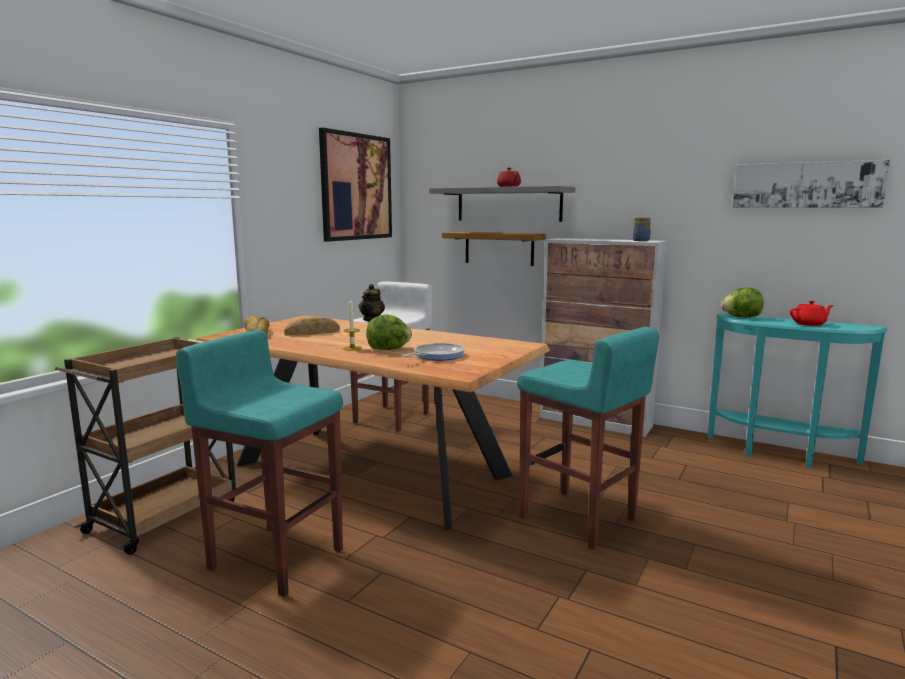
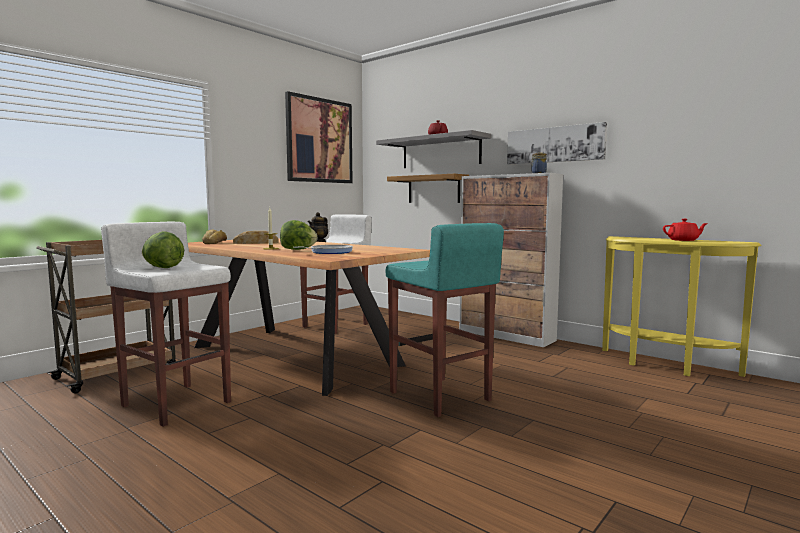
camera: 10 degrees right, 5 degrees down
turquoise stool [176,330,343,597] -> white stool [101,222,231,427]
turquoise console table [707,313,888,468] -> yellow console table [602,236,762,377]
lettuce [721,287,763,317] -> lettuce moved to [142,231,184,268]
picture [733,160,890,208] -> picture moved to [507,122,607,164]

